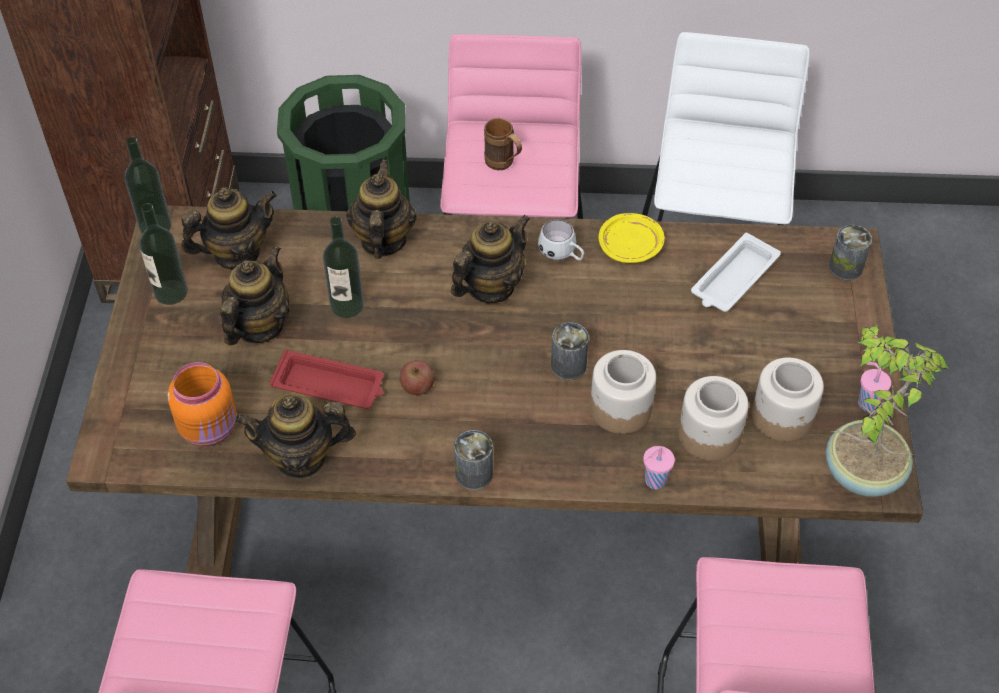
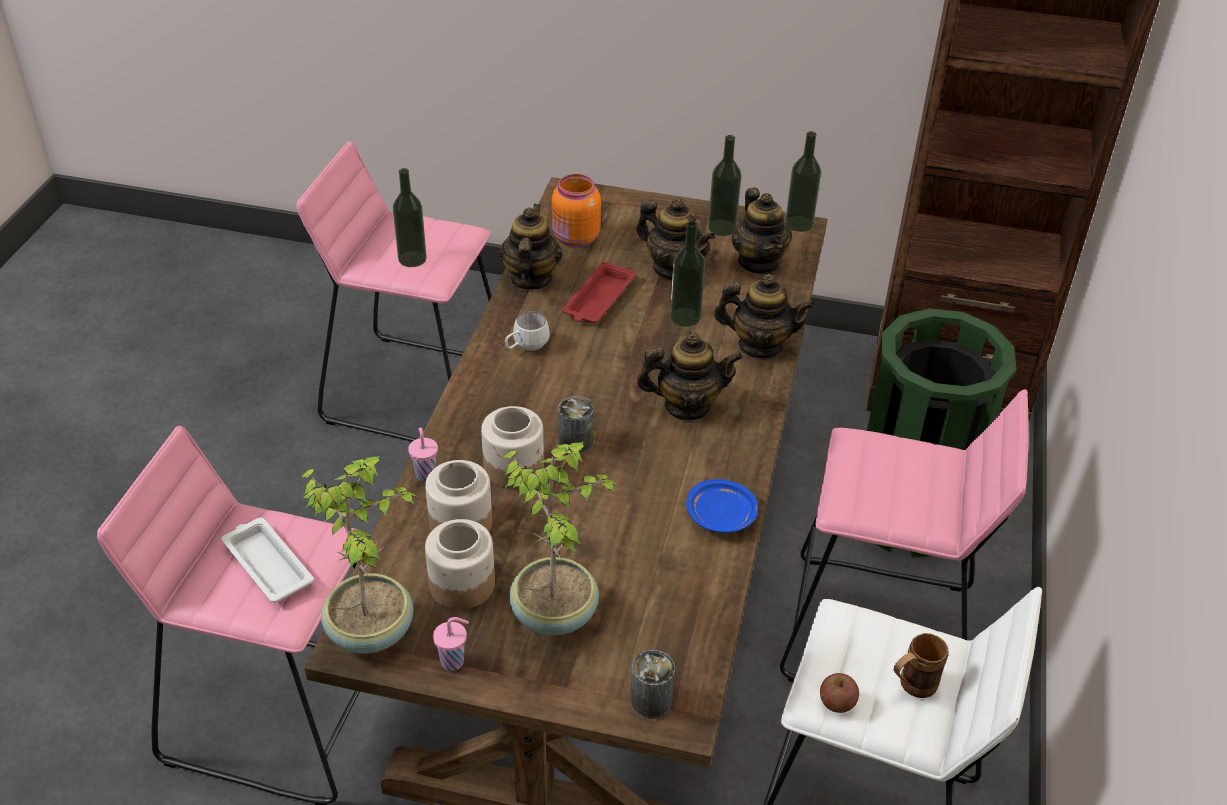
camera: 100 degrees right, 10 degrees down
apple [400,360,435,395] -> apple moved to [820,673,859,713]
teapot [451,215,530,303] -> teapot turned 60 degrees counterclockwise [637,333,743,420]
can [454,430,493,490] -> none
brown mug [484,118,522,170] -> brown mug moved to [894,633,949,698]
white mug [538,220,584,260] -> white mug moved to [505,312,550,350]
yellow plate [599,213,664,263] -> blue plate [686,479,758,533]
white tray [691,233,781,312] -> white tray moved to [222,518,314,603]
none -> bottle [393,168,427,267]
none -> potted plant [504,442,618,636]

